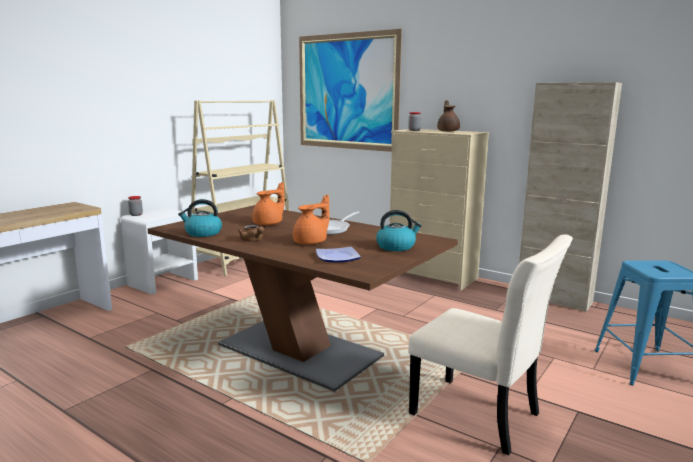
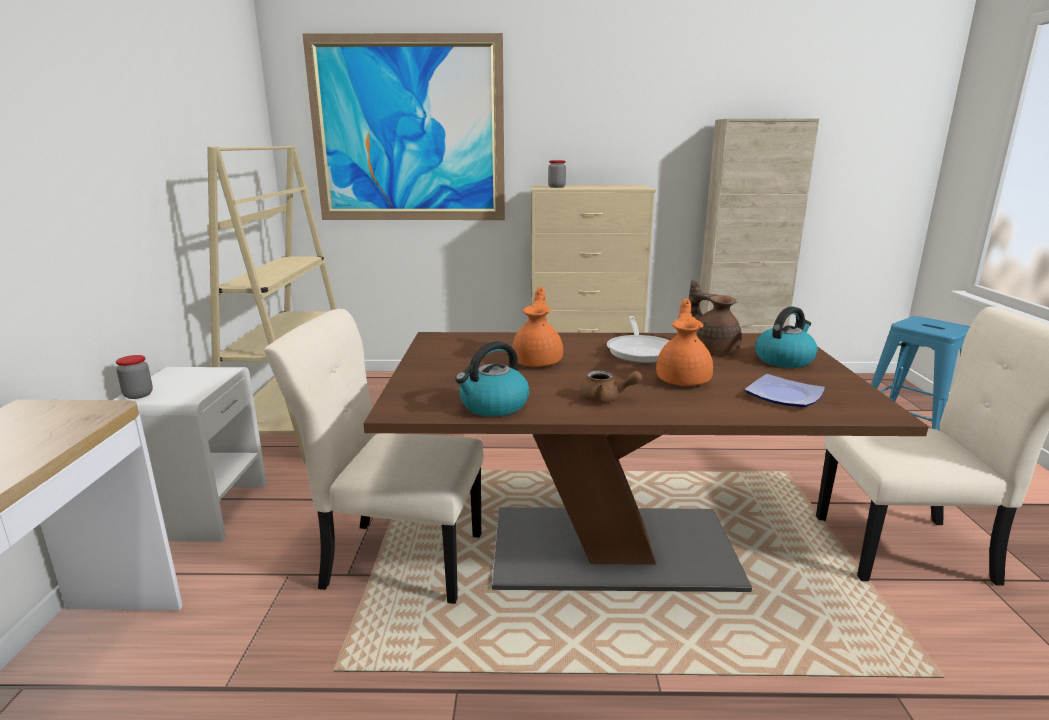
camera: 35 degrees left, 5 degrees up
brown teapot [437,100,460,132] -> brown teapot moved to [689,280,742,353]
none -> beige chair [264,309,483,604]

